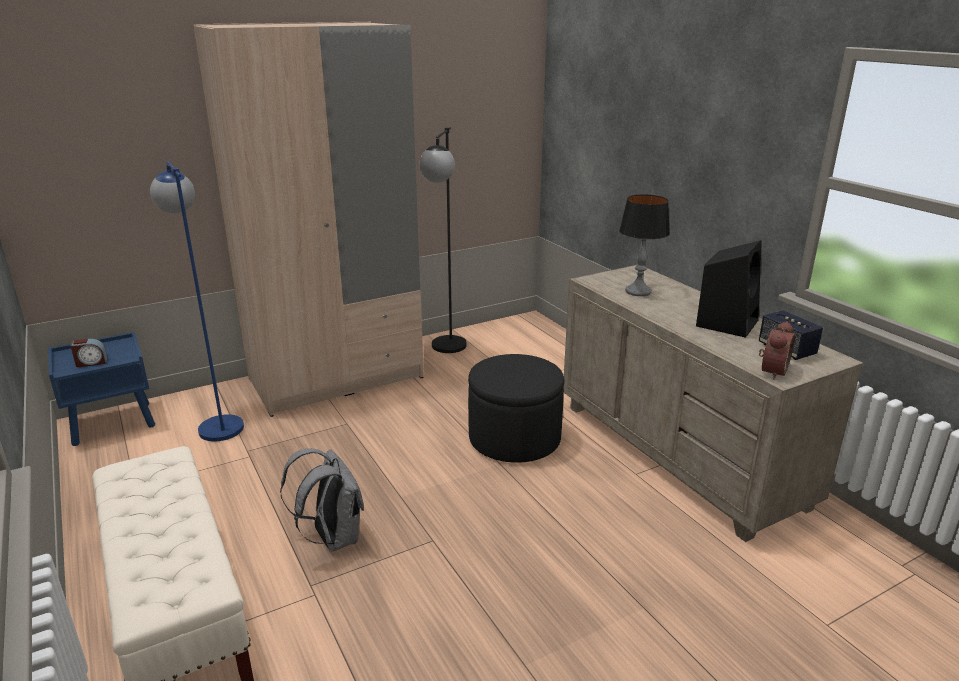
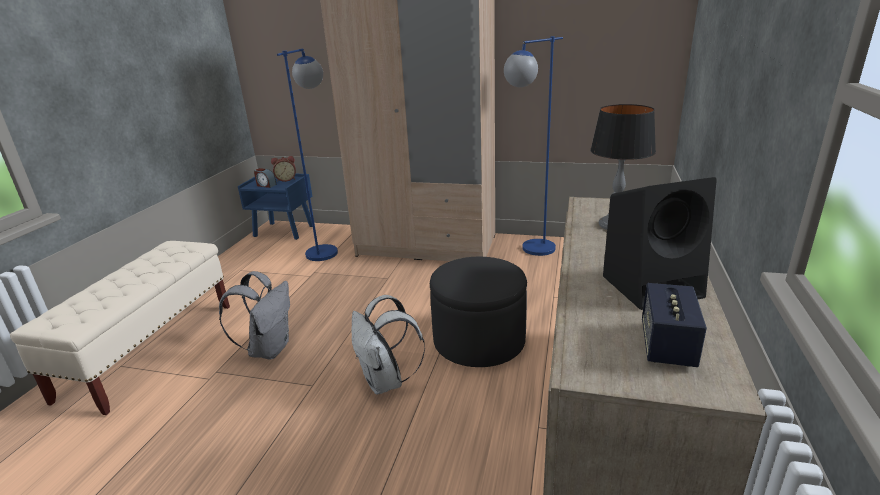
camera: 45 degrees right, 0 degrees up
black floor lamp [419,127,467,353] -> blue floor lamp [504,36,563,256]
alarm clock [759,321,795,379] -> alarm clock moved to [271,156,296,182]
none -> white backpack [352,295,425,395]

